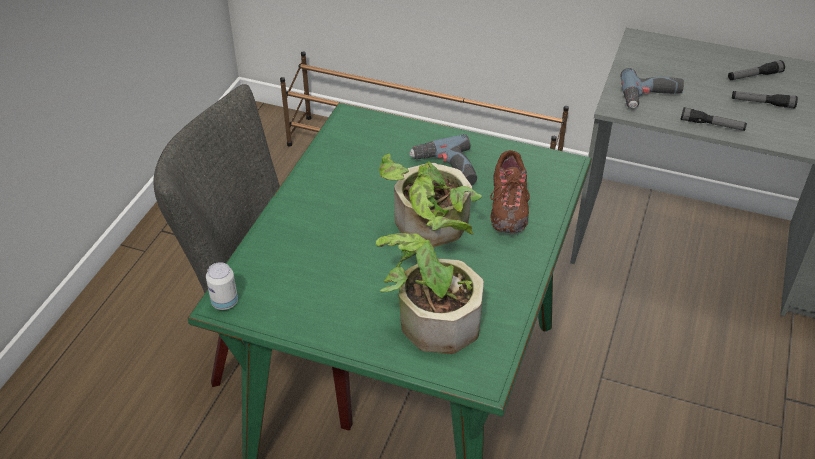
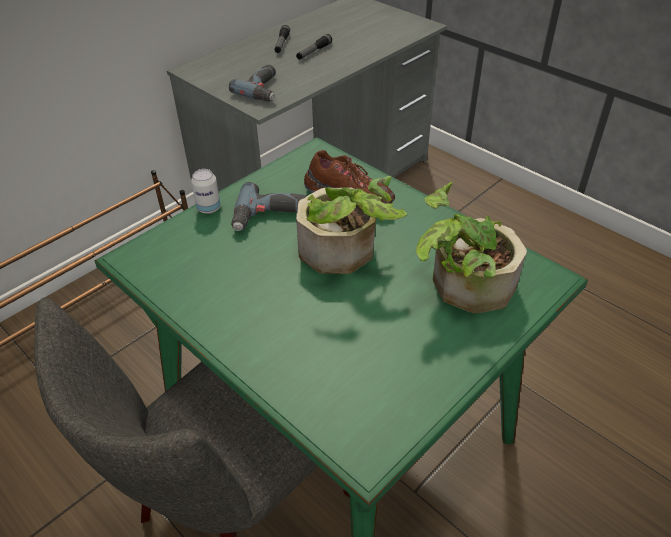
camera: 65 degrees left, 0 degrees up
can [206,262,238,310] -> can moved to [191,169,221,214]
flashlight [680,107,747,131] -> none

